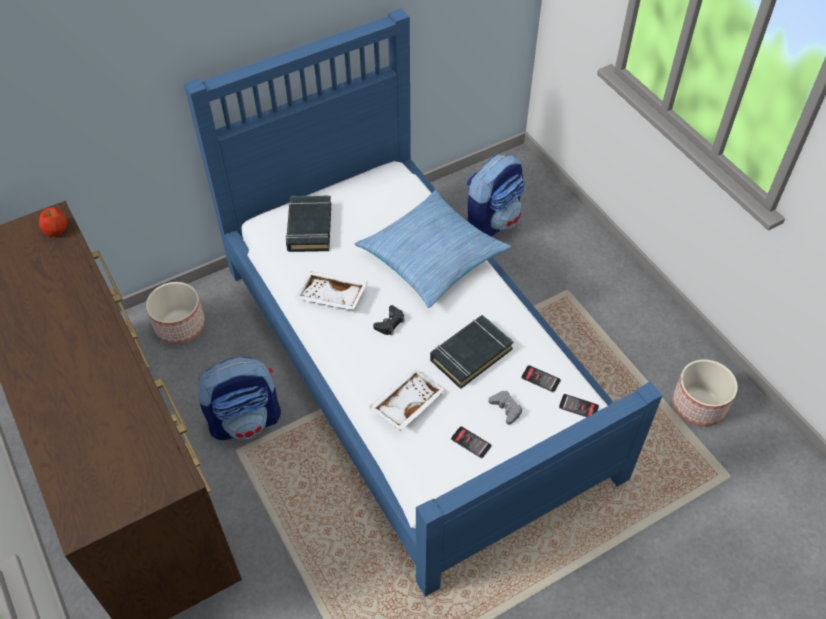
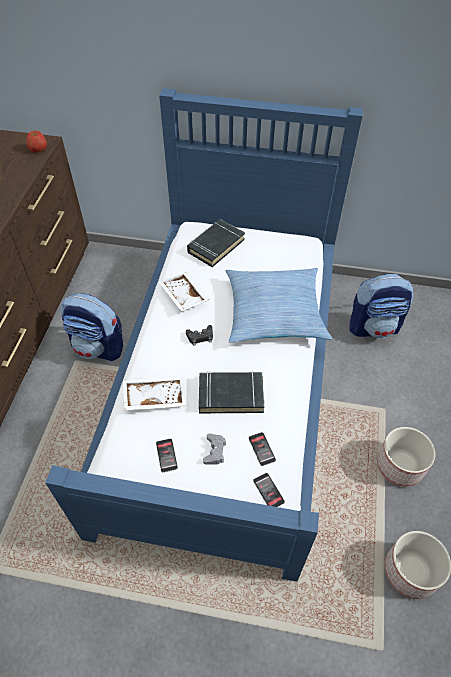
camera: 40 degrees right, 0 degrees up
planter [146,282,205,344] -> planter moved to [377,427,435,487]

